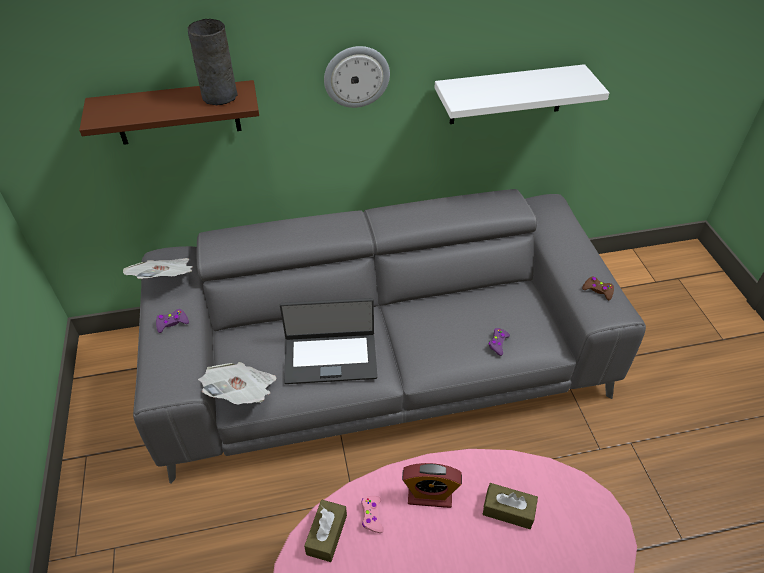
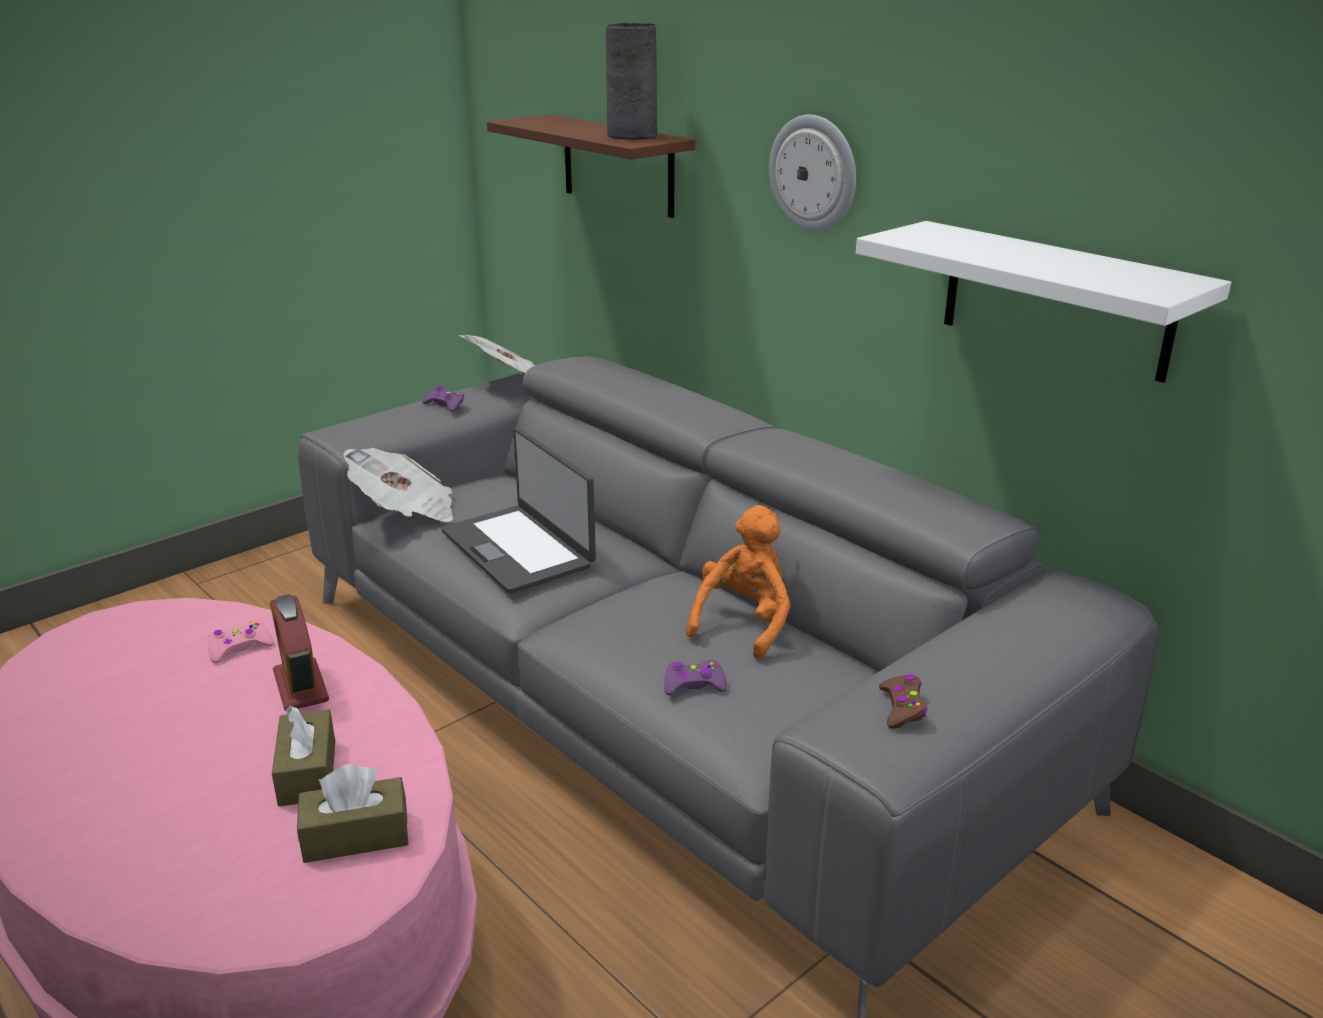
camera: 60 degrees right, 20 degrees down
brown tissue box [304,500,347,562] -> brown tissue box moved to [297,764,408,863]
none -> orange plush toy [686,505,790,660]

